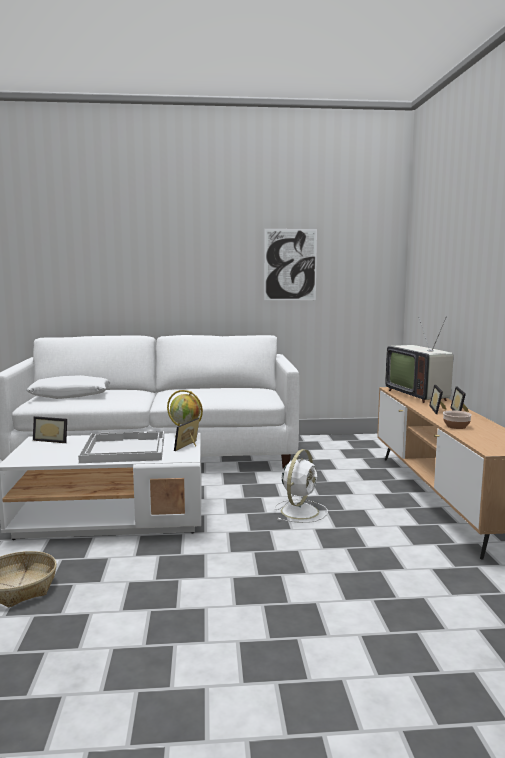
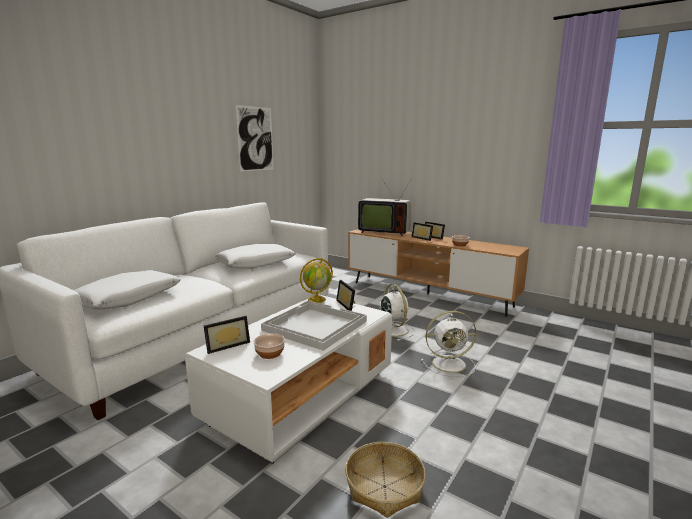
camera: 50 degrees left, 5 degrees up
none -> white pillow [215,244,296,268]
none -> bowl [254,333,285,359]
none -> white fan [421,311,477,377]

